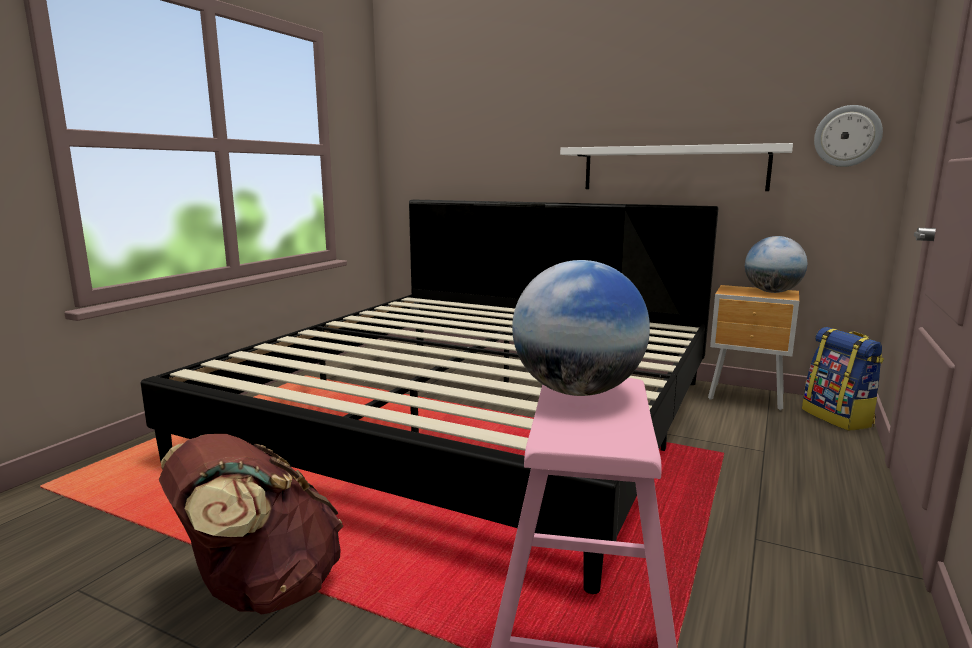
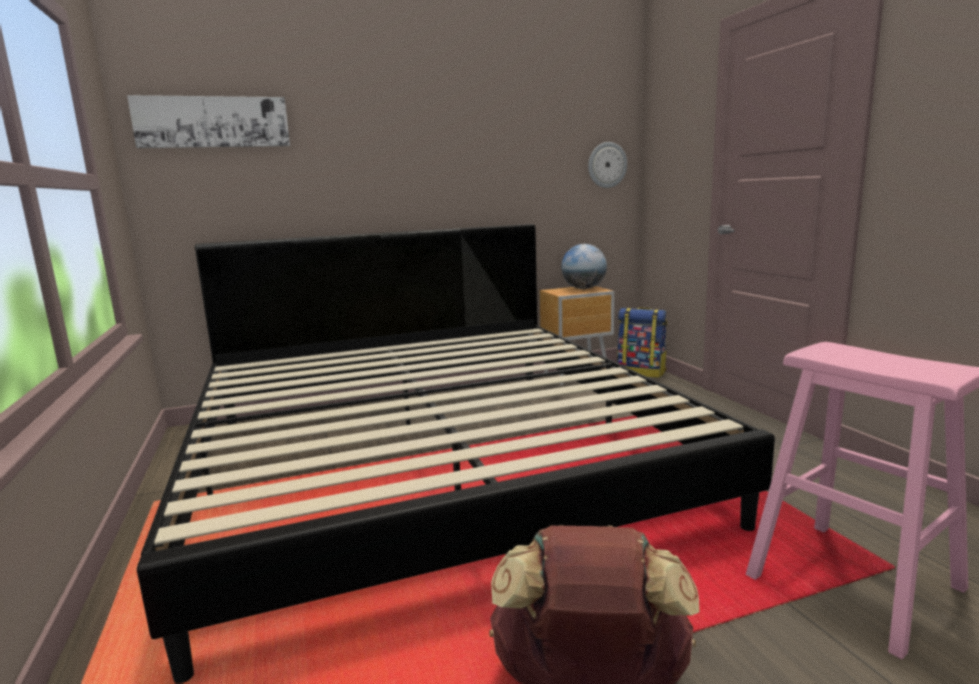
camera: 45 degrees left, 0 degrees up
globe [512,260,650,396] -> none
white shelf [560,143,793,191] -> none
none -> picture [127,95,290,148]

